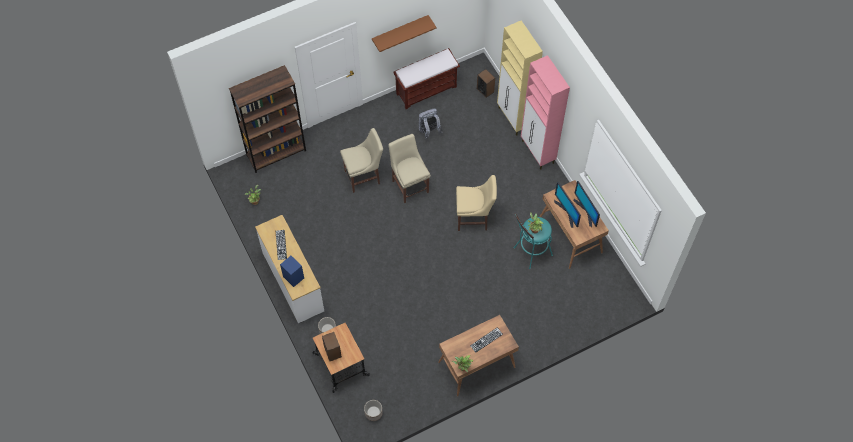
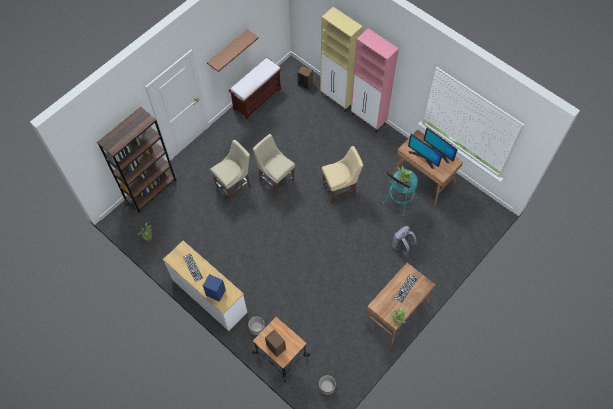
camera: 20 degrees left, 0 degrees up
grey backpack [419,109,442,139] -> grey backpack moved to [392,226,417,256]

